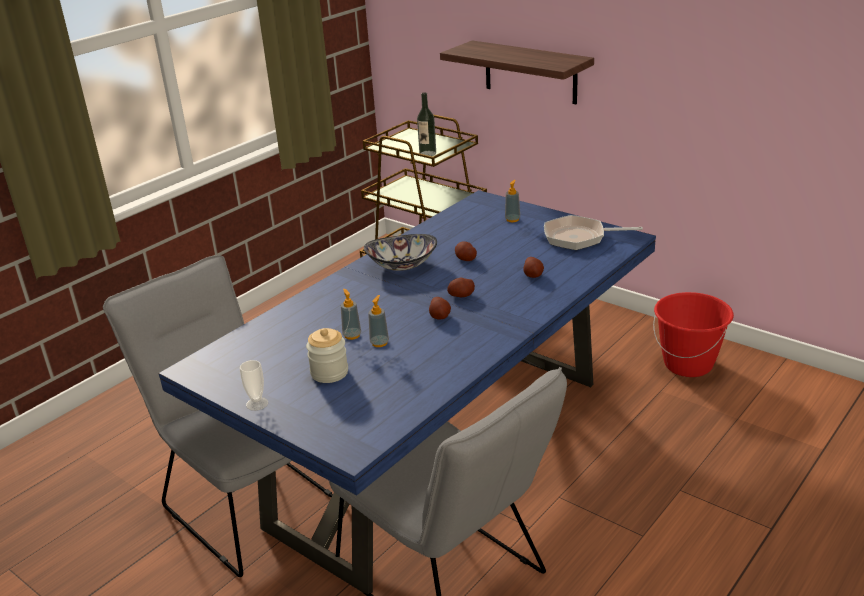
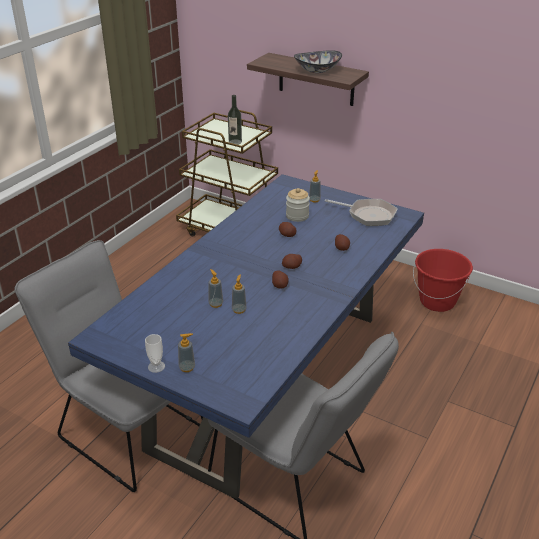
camera: 10 degrees left, 5 degrees up
jar [306,328,348,383] -> jar moved to [286,188,310,222]
bowl [364,234,437,271] -> bowl moved to [294,50,342,73]
frying pan [544,215,643,250] -> frying pan turned 150 degrees counterclockwise [325,199,398,226]
none -> soap dispenser [178,333,195,372]

